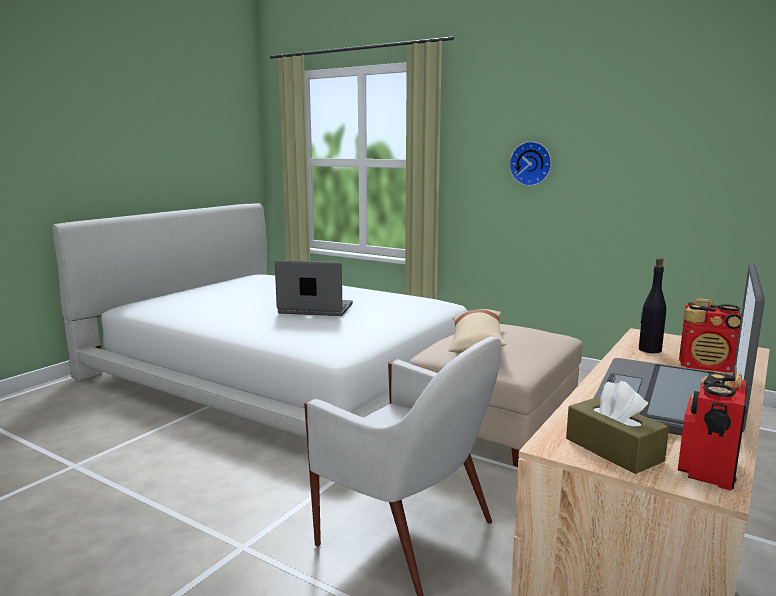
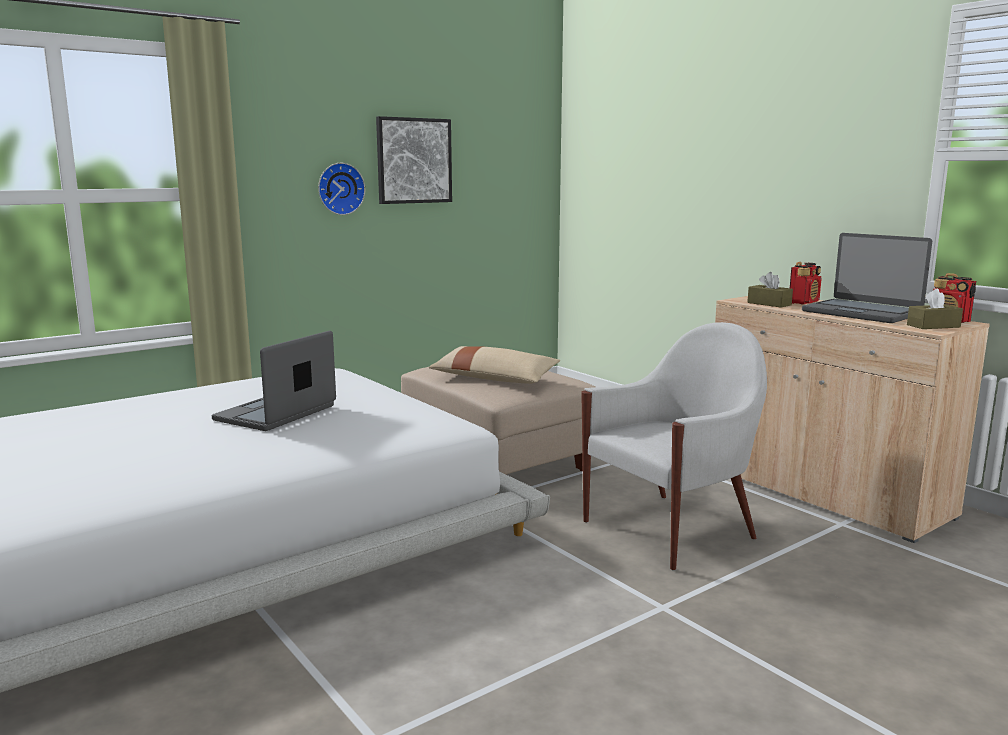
camera: 70 degrees left, 0 degrees up
black bottle [639,258,666,353] -> brown tissue box [747,272,793,307]
none -> picture [376,116,452,204]

